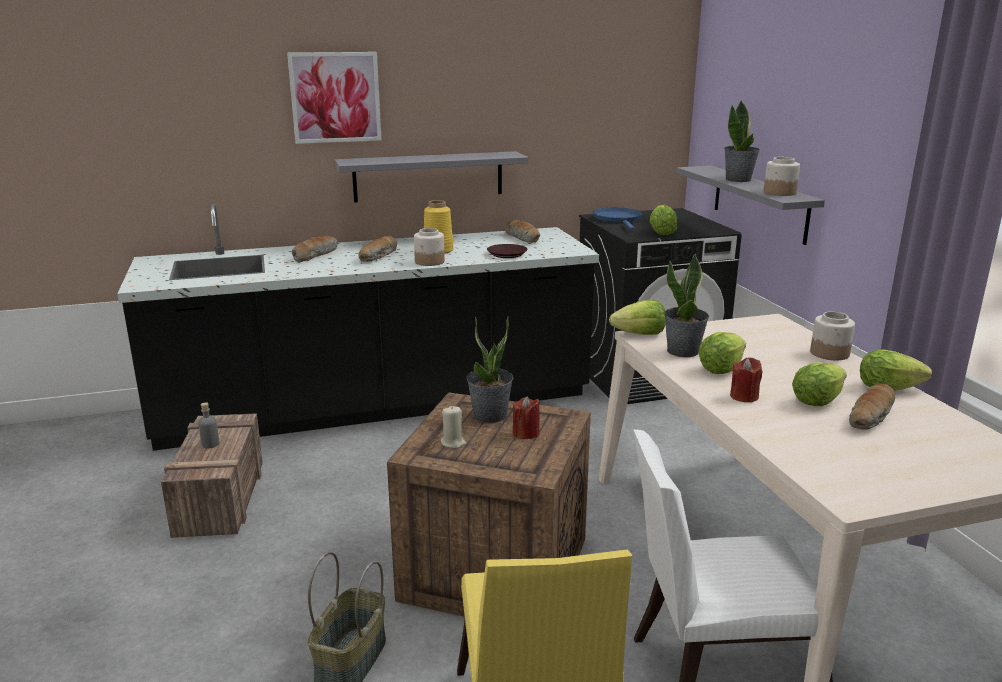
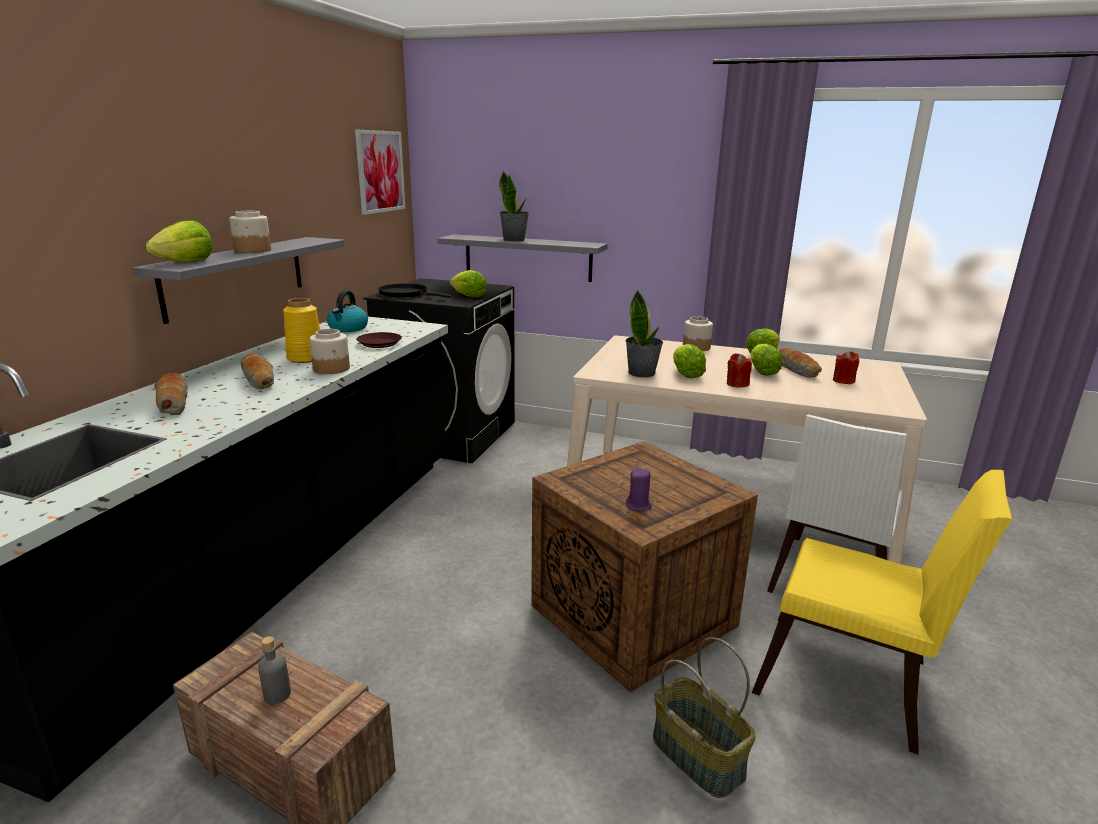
camera: 55 degrees left, 0 degrees up
picture [287,52,381,144] -> picture moved to [355,130,406,215]
beige candle [441,406,466,448] -> purple candle [626,468,652,511]
potted plant [467,317,513,423] -> none
bread [505,220,540,243] -> kettle [327,290,368,332]
red candle [513,396,540,439] -> red candle moved to [833,351,859,384]
blue frying pan [593,207,642,230] -> black frying pan [378,284,452,298]
lettuce [609,300,665,335] -> lettuce moved to [146,221,212,262]
jar [764,157,800,196] -> jar moved to [229,211,271,253]

